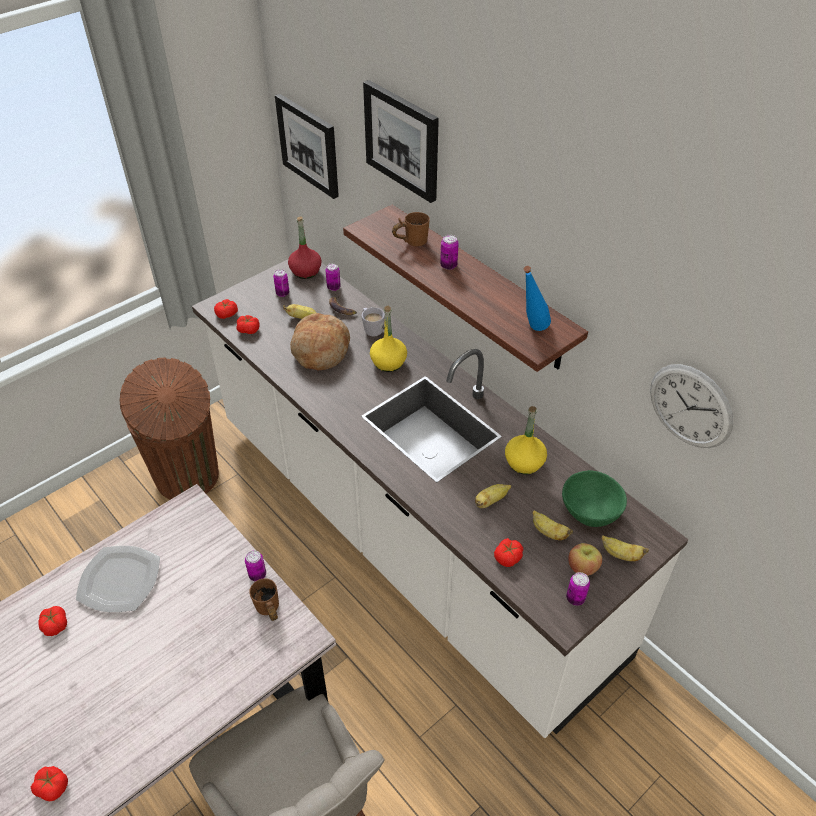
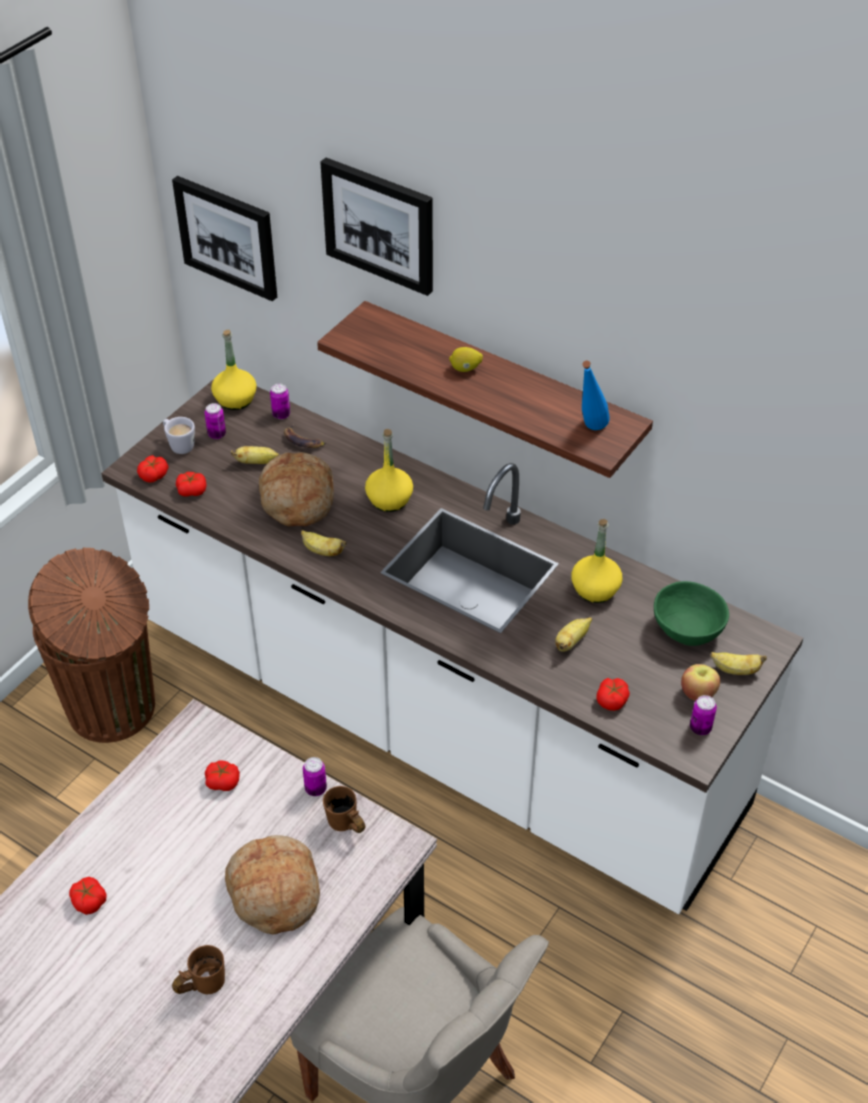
camera: 15 degrees left, 0 degrees up
tomato [31,766,68,801] -> tomato moved to [205,760,240,791]
plate [76,546,160,612] -> none
red bottle [288,216,322,279] -> yellow bottle [211,330,257,410]
white mug [362,307,385,337] -> white mug moved to [163,417,195,454]
brown mug [392,212,430,247] -> brown mug moved to [172,945,225,994]
can [440,235,459,270] -> lemon [449,347,483,372]
banana [532,510,573,540] -> banana moved to [301,530,347,556]
wall clock [650,364,733,448] -> none
none -> bread [225,835,320,935]

